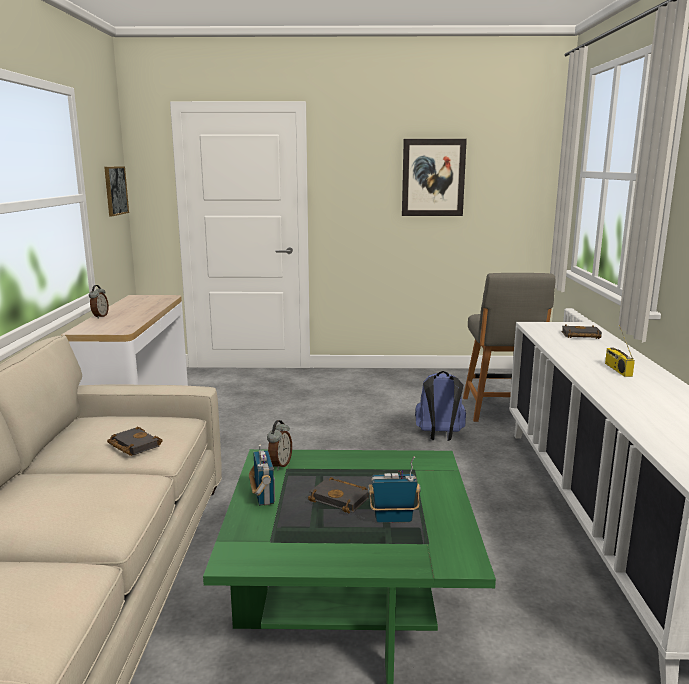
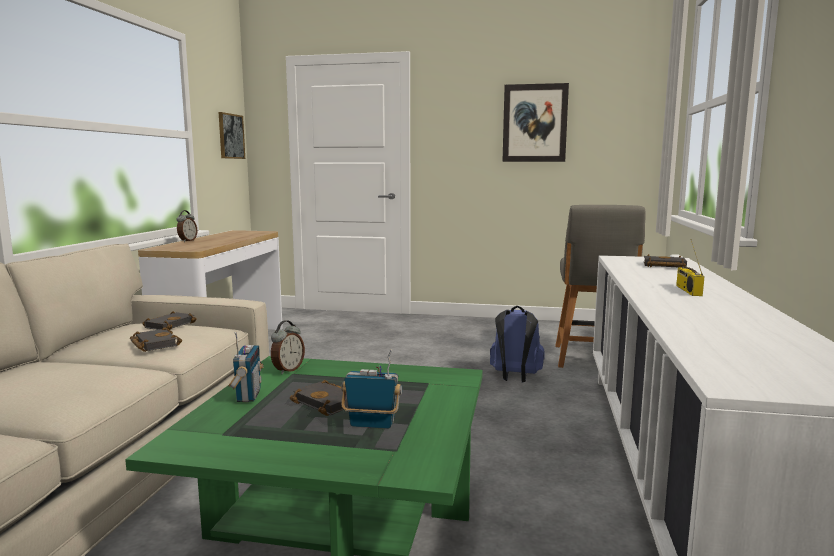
camera: 10 degrees right, 5 degrees down
none -> black book [142,311,197,331]

